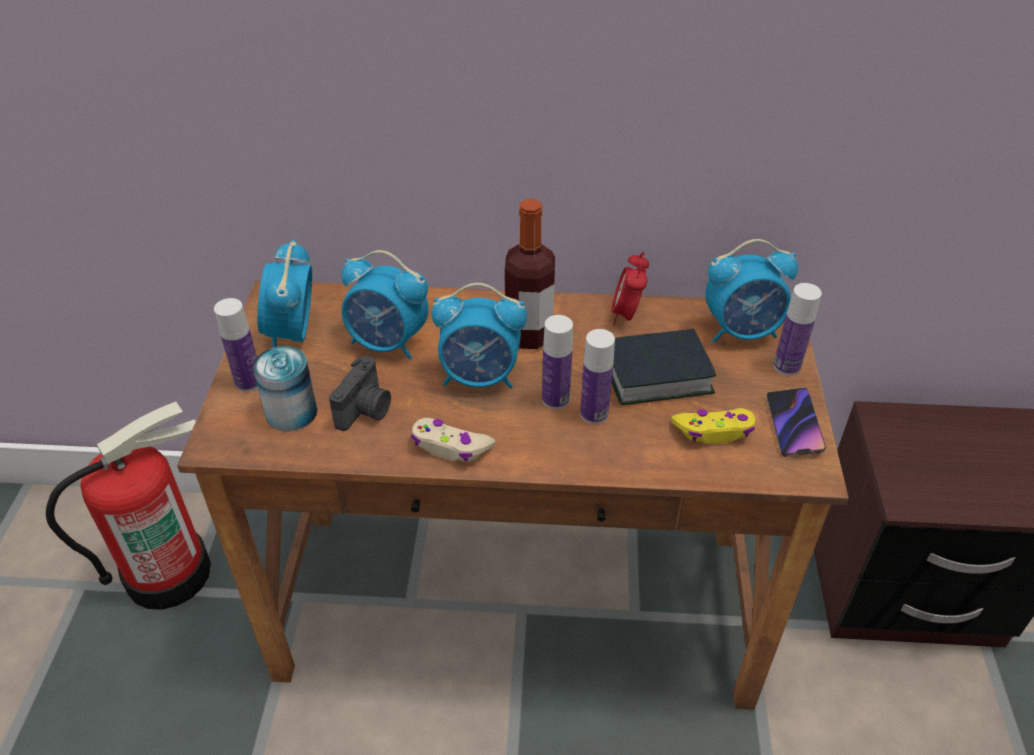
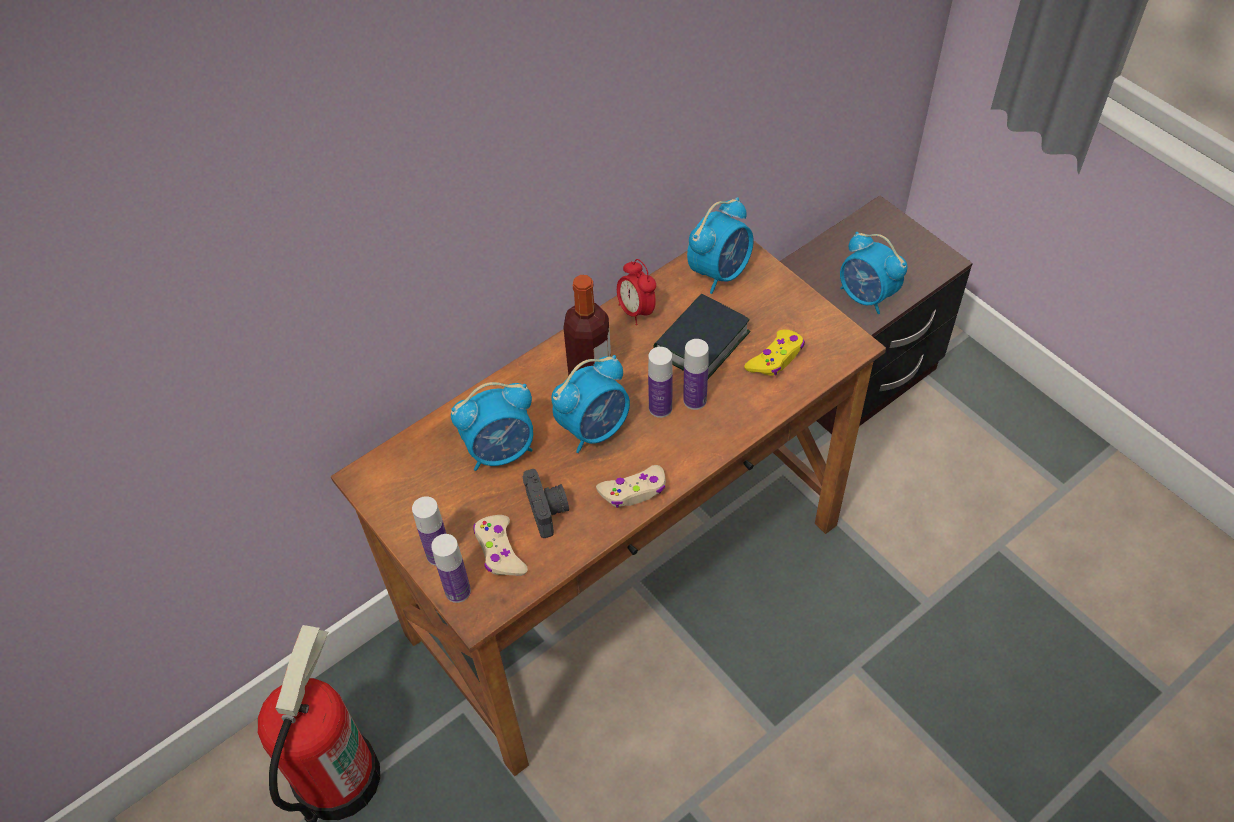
camera: 40 degrees left, 10 degrees up
can [253,346,317,431] -> beige game controller [473,515,528,576]
alarm clock [257,239,312,347] -> alarm clock moved to [840,232,908,314]
phone [767,388,826,457] -> none
bottle [774,283,822,376] -> bottle moved to [431,534,471,603]

